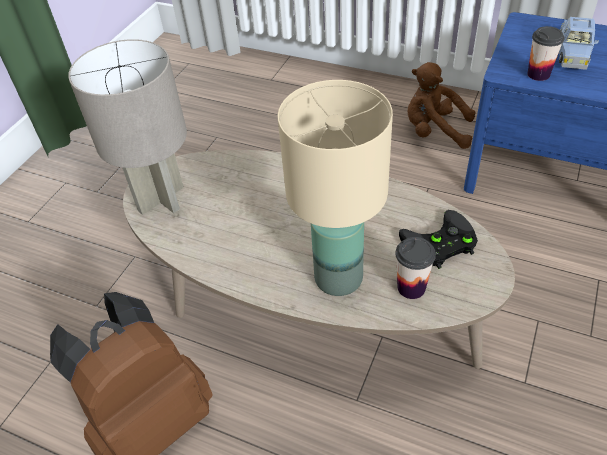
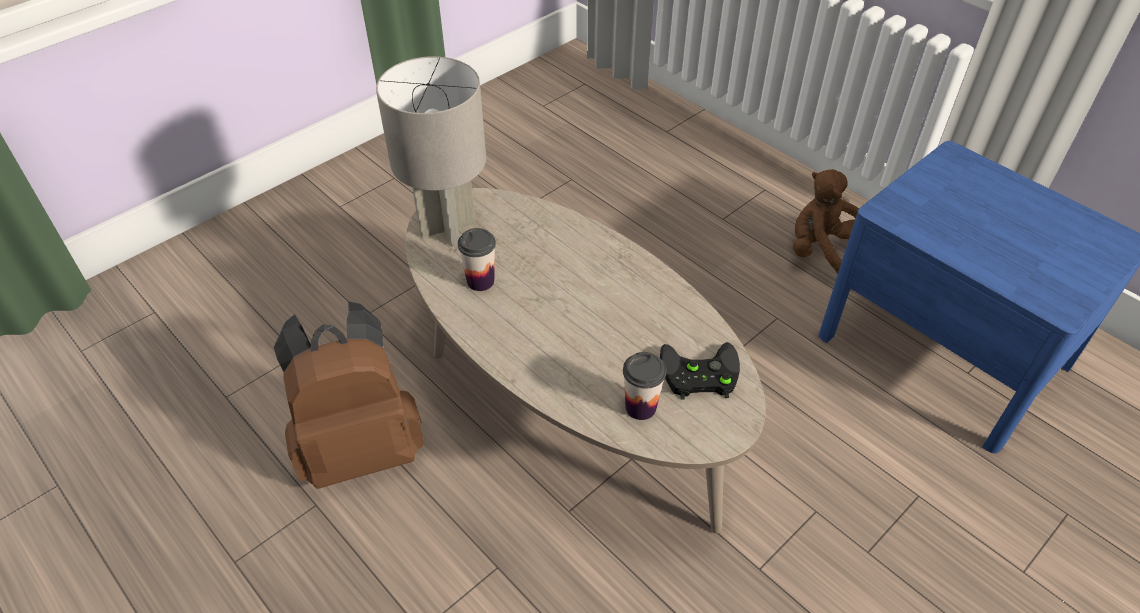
camera: 20 degrees right, 0 degrees up
beige table lamp [278,80,393,296] -> none
cup [527,26,564,81] -> cup moved to [458,228,496,291]
blue toy car [559,17,599,70] -> none

